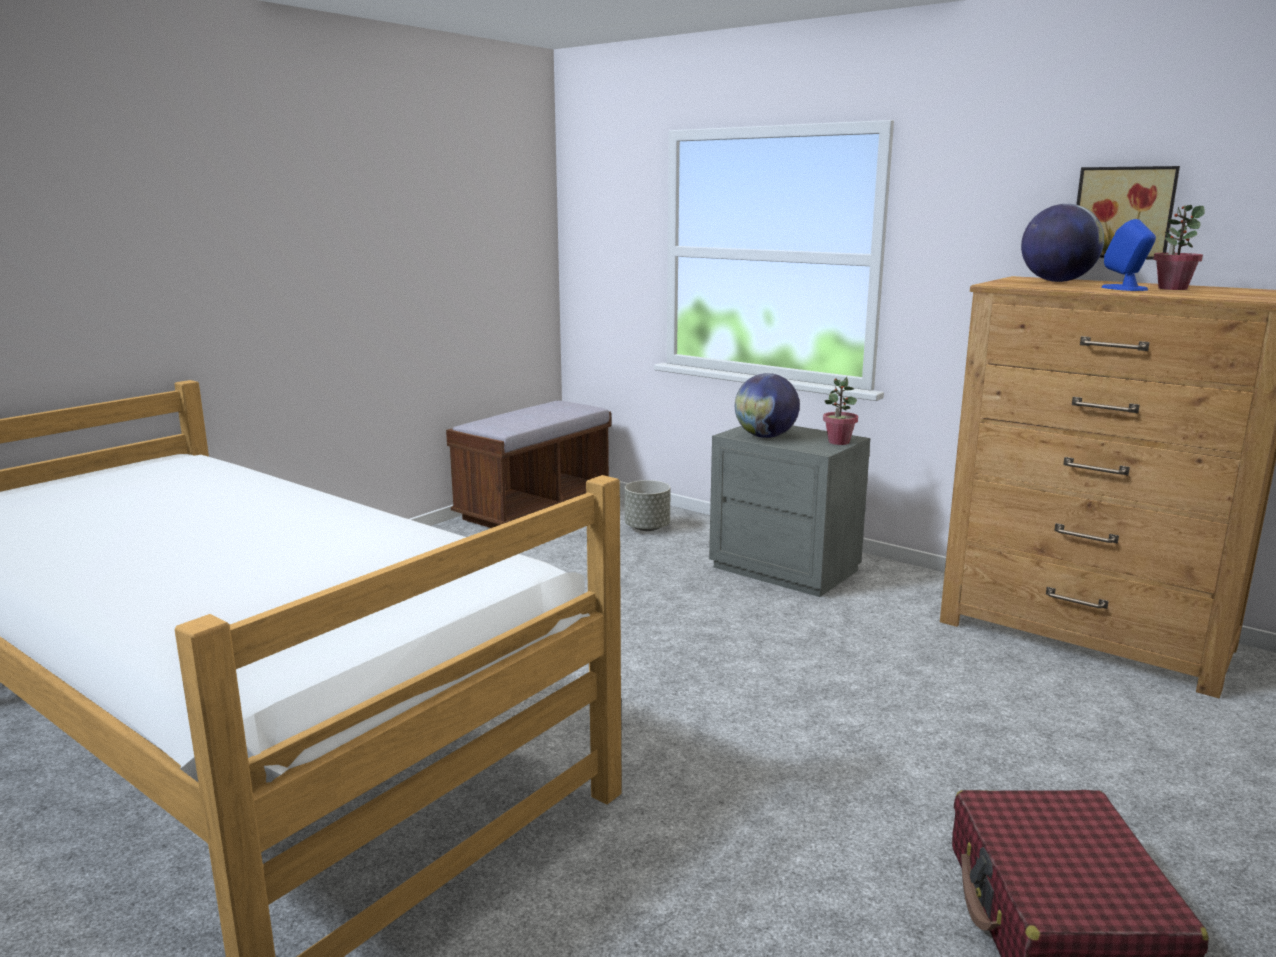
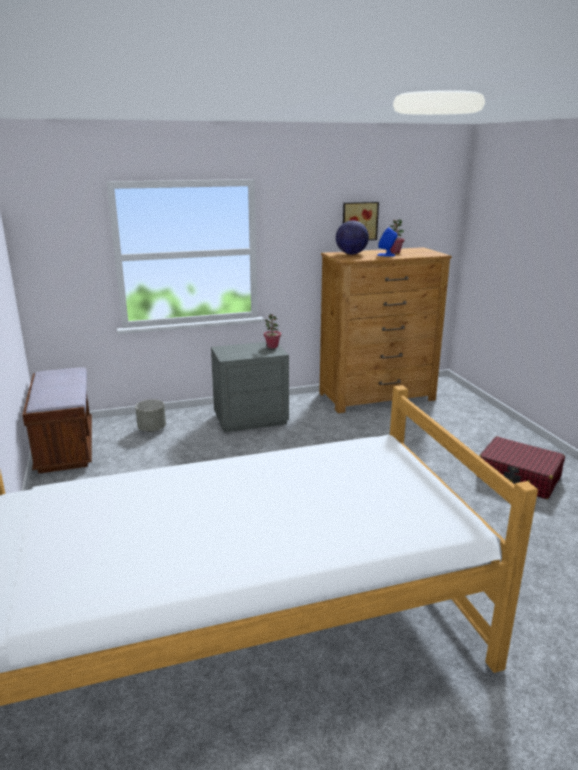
camera: 55 degrees left, 5 degrees up
globe [735,373,800,438] -> none

